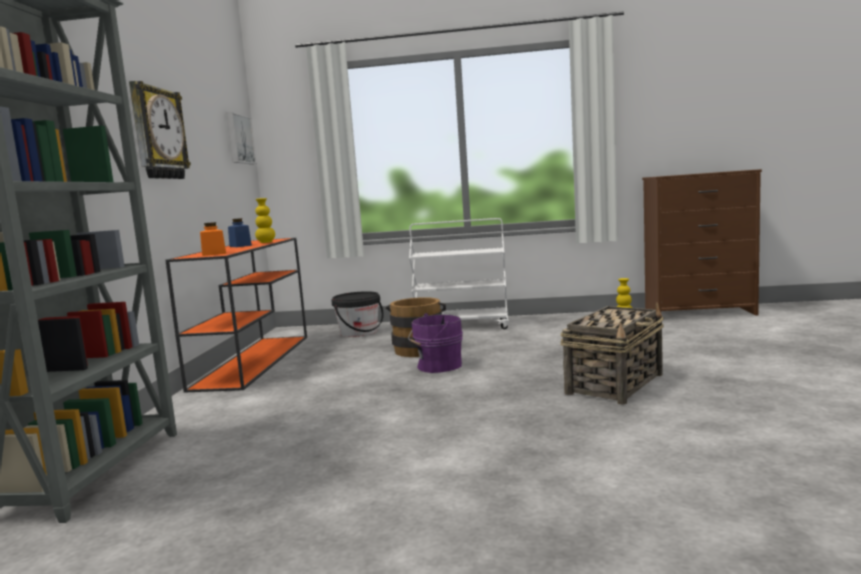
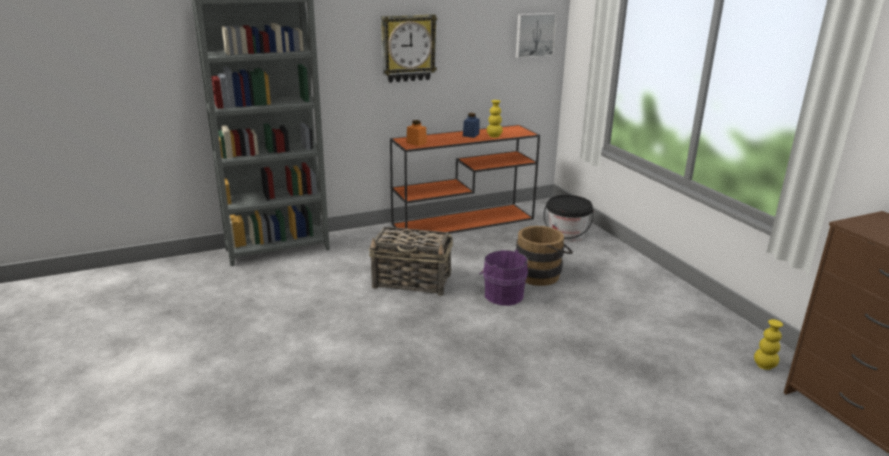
camera: 60 degrees right, 15 degrees up
white cart [409,218,509,329] -> none
basket [561,302,664,404] -> basket moved to [369,227,453,296]

